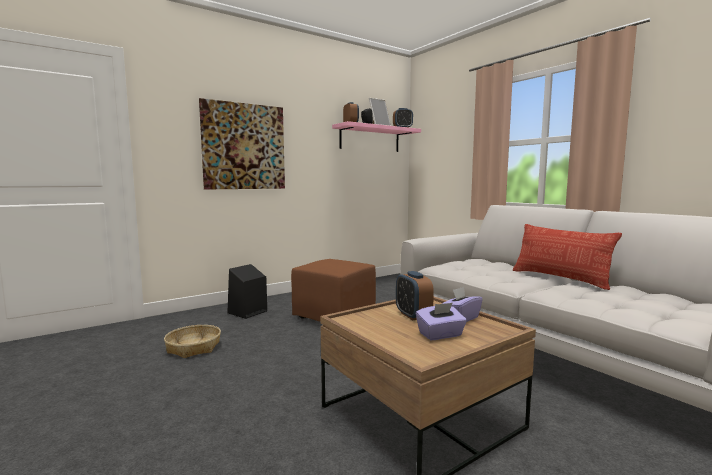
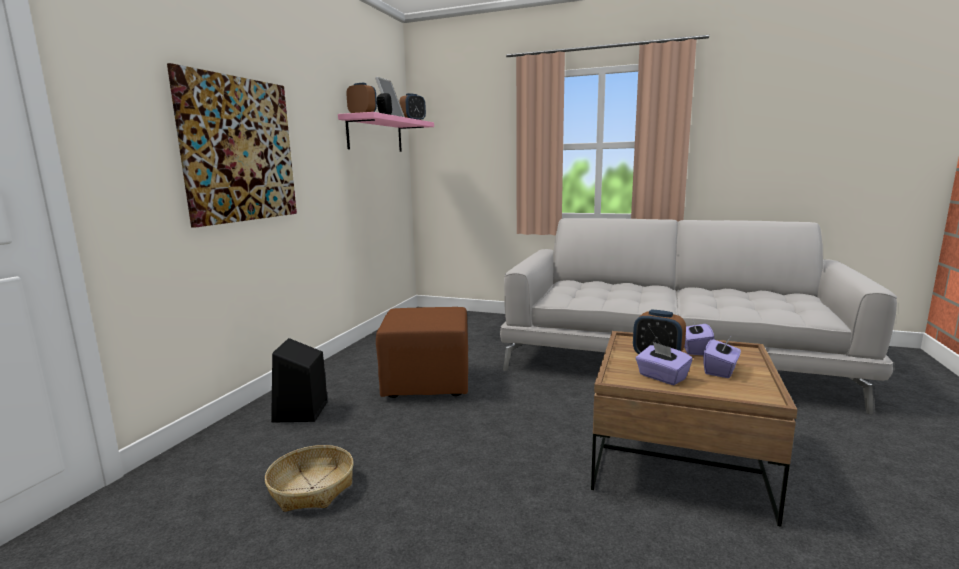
camera: 35 degrees left, 5 degrees up
pillow [513,224,622,290] -> none
none -> purple tissue box [636,342,693,385]

